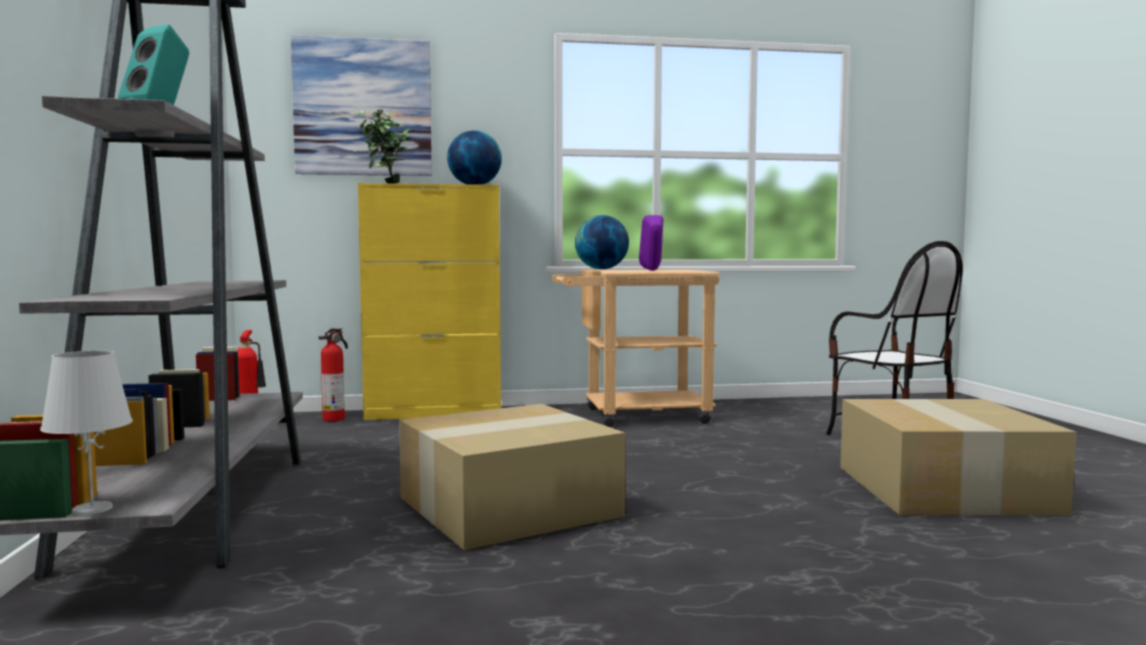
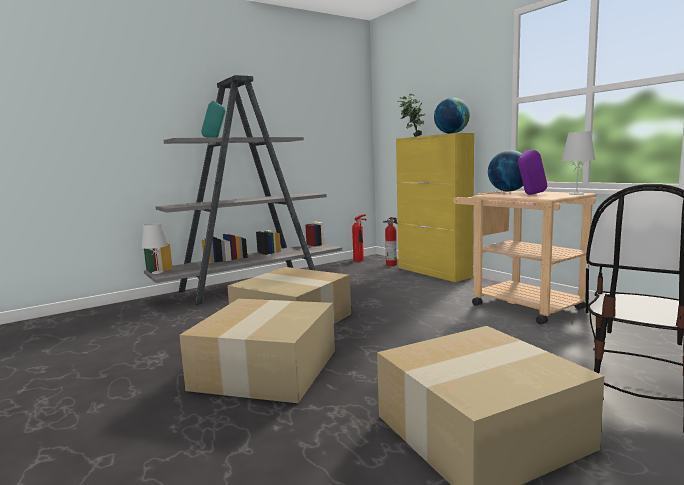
camera: 65 degrees right, 5 degrees up
picture [291,35,432,176] -> none
none -> cardboard box [179,299,335,403]
none -> white table lamp [561,131,596,195]

